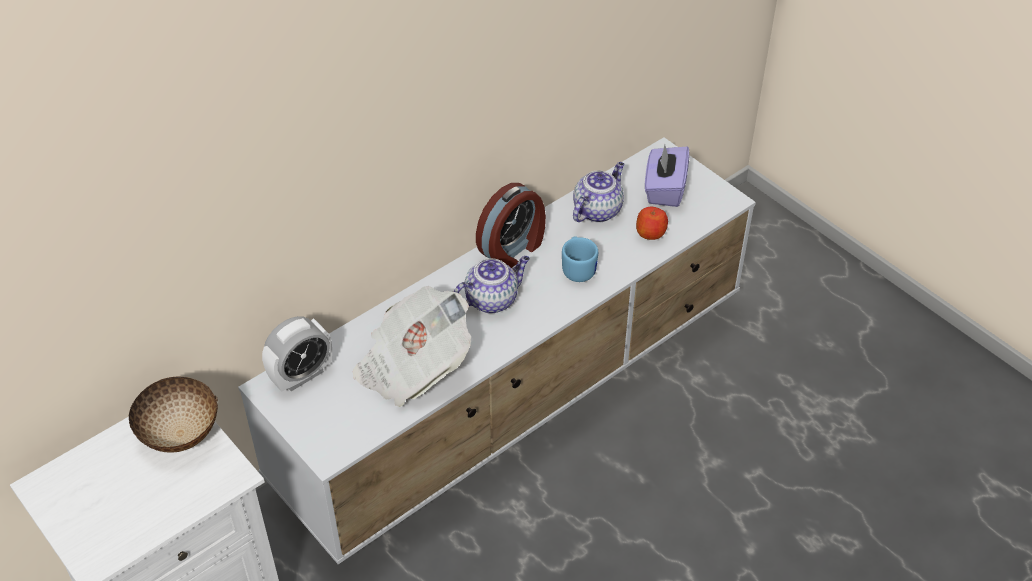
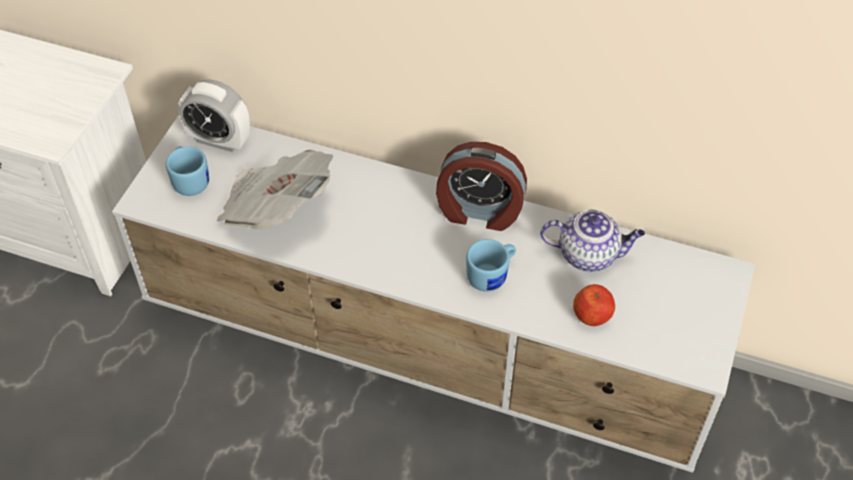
camera: 60 degrees right, 5 degrees up
bowl [128,376,218,453] -> none
teapot [454,256,530,314] -> none
purple tissue box [645,144,690,207] -> none
none -> blue mug [166,146,209,196]

